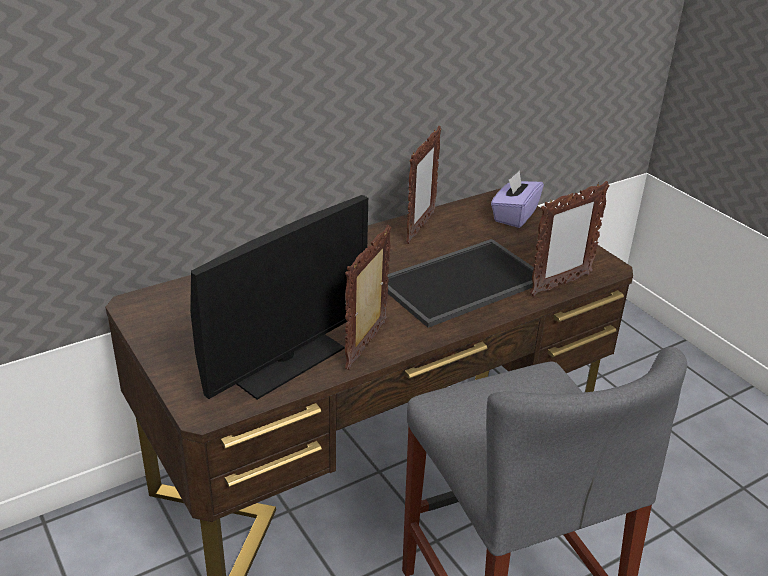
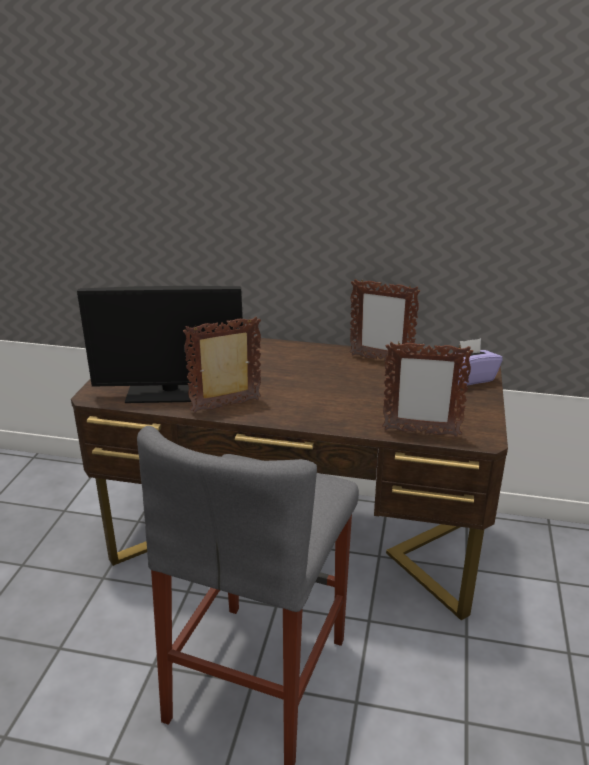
camera: 45 degrees right, 5 degrees down
tray [387,239,534,328] -> none
picture frame [406,126,441,244] -> picture frame turned 45 degrees clockwise [350,279,420,363]

